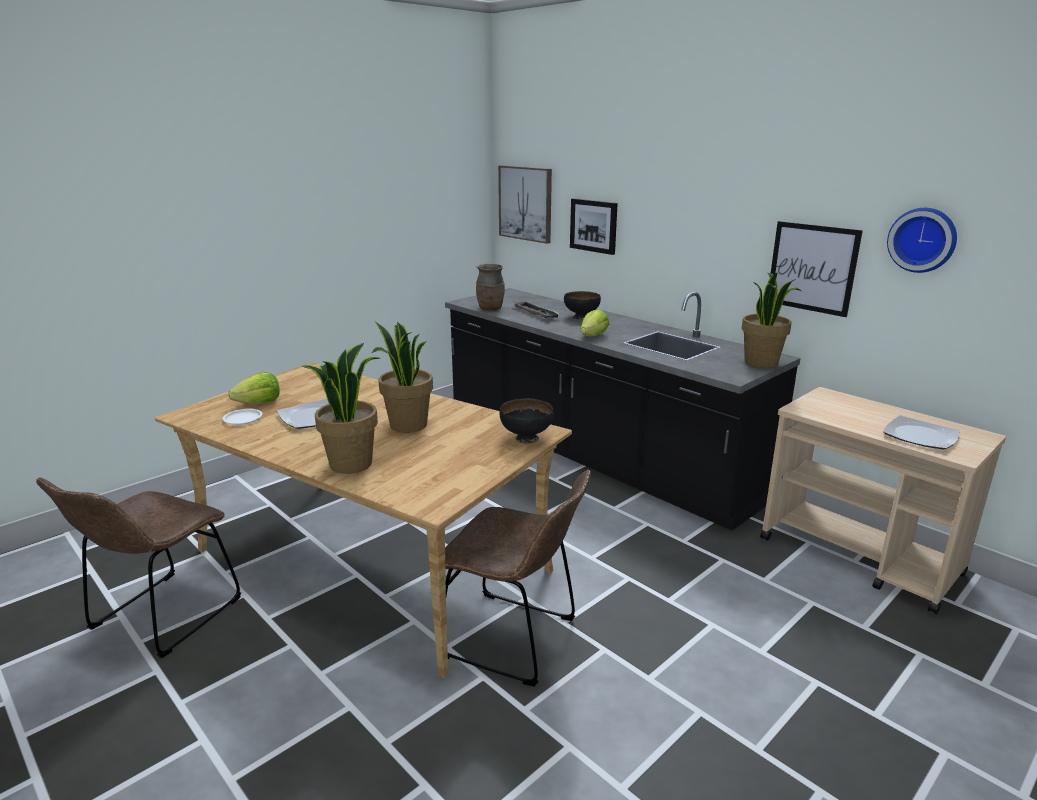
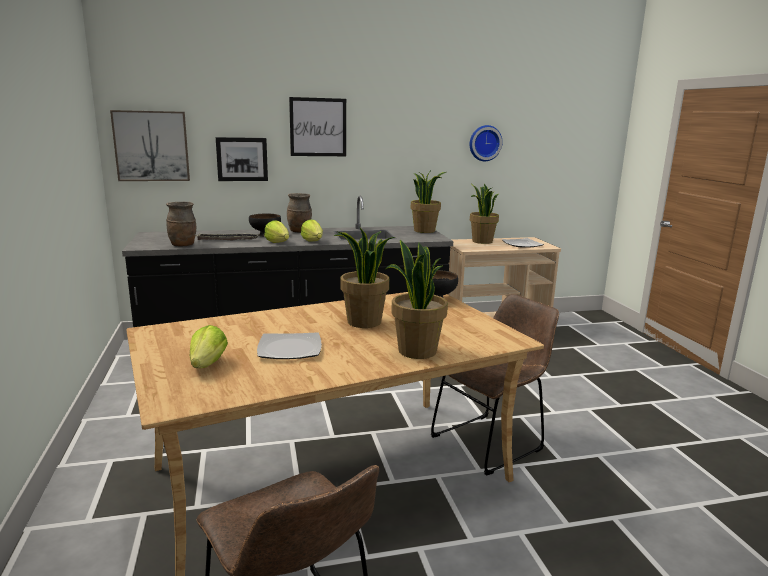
camera: 60 degrees left, 5 degrees down
white plate [223,409,262,425] -> none
picture [771,221,863,317] -> picture moved to [289,97,346,156]
none -> lettuce [264,220,289,243]
none -> brown vase [287,193,312,232]
none -> potted plant [470,184,499,244]

